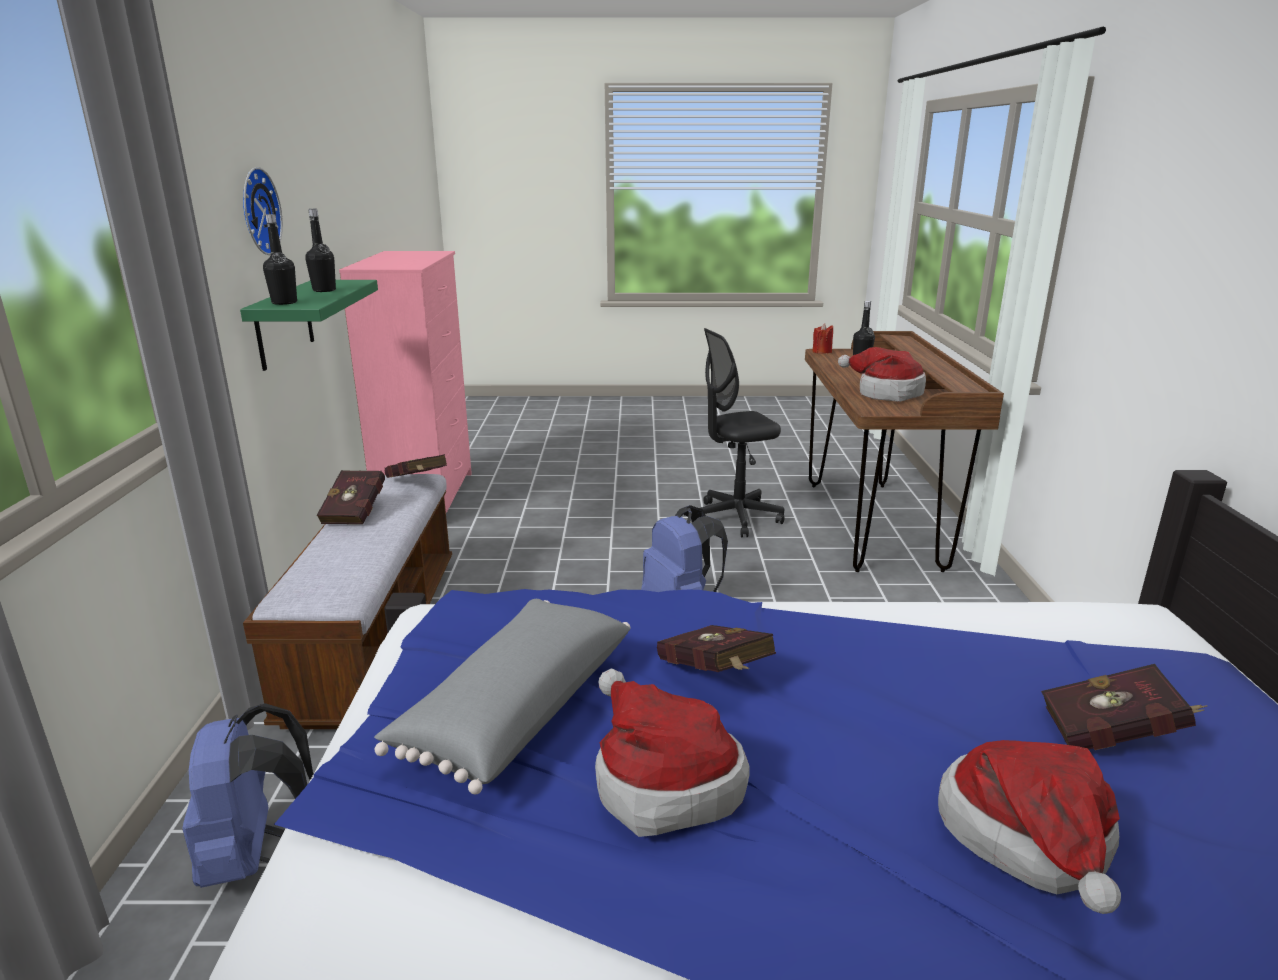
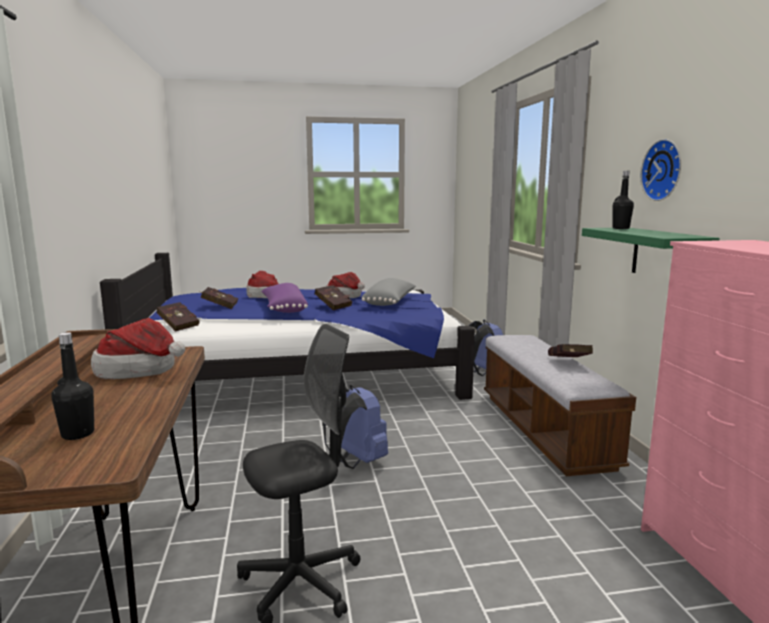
camera: 170 degrees right, 10 degrees down
black bottle [305,209,336,292] -> none
red book [385,454,447,478] -> red book moved to [157,302,199,331]
red candle [812,323,833,354] -> none
none -> purple pillow [261,283,308,313]

